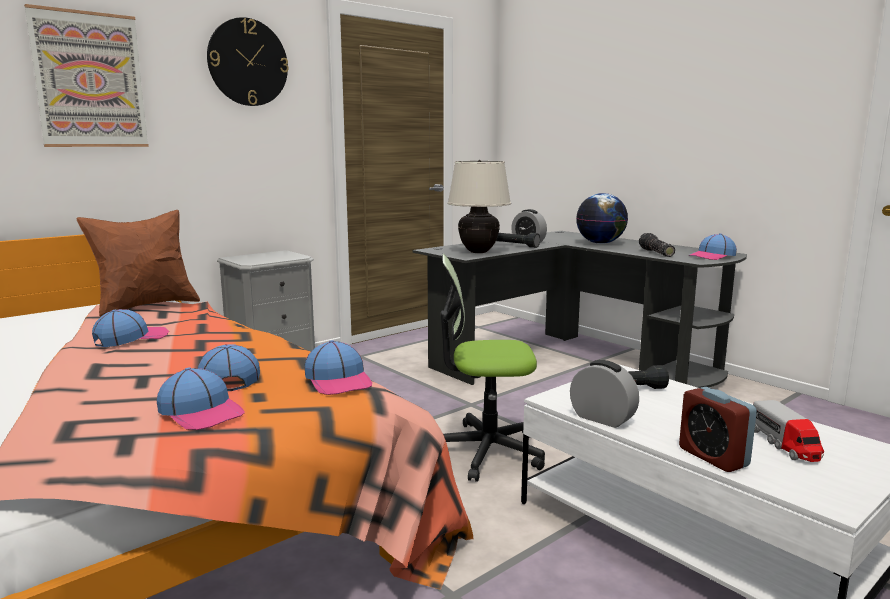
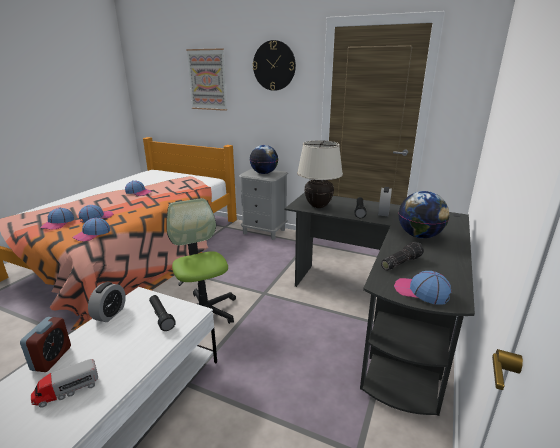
camera: 65 degrees right, 10 degrees up
brown pillow [77,210,200,317] -> none
alarm clock [679,387,757,472] -> alarm clock turned 150 degrees clockwise [20,317,71,372]
none -> globe [249,145,278,174]

